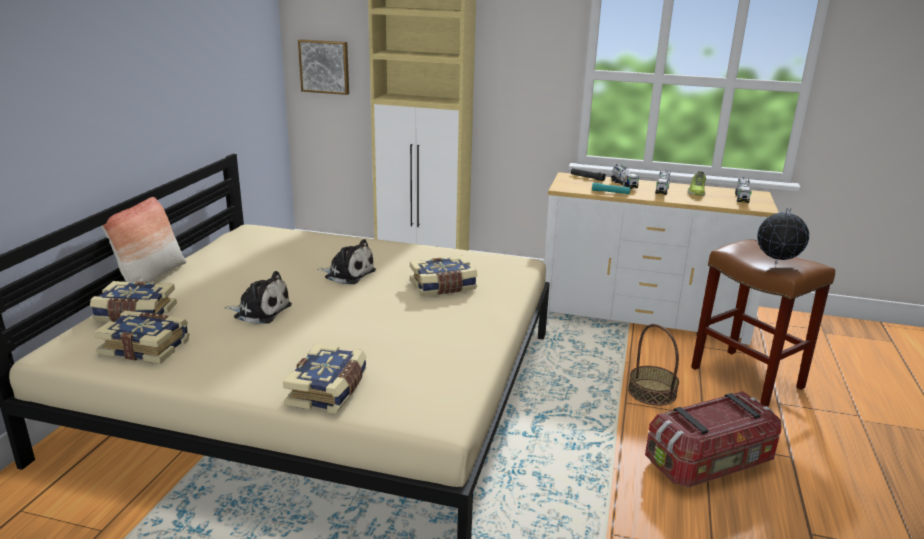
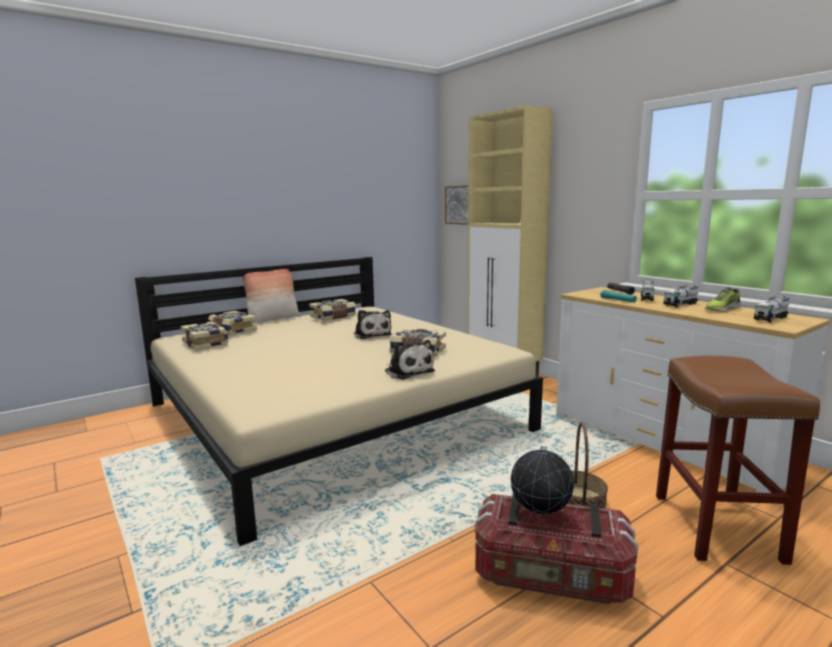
camera: 40 degrees right, 10 degrees down
plush toy [224,271,292,324] -> plush toy moved to [385,340,435,380]
book [283,344,367,414] -> book moved to [309,299,356,321]
globe [757,208,809,264] -> globe moved to [510,445,575,517]

